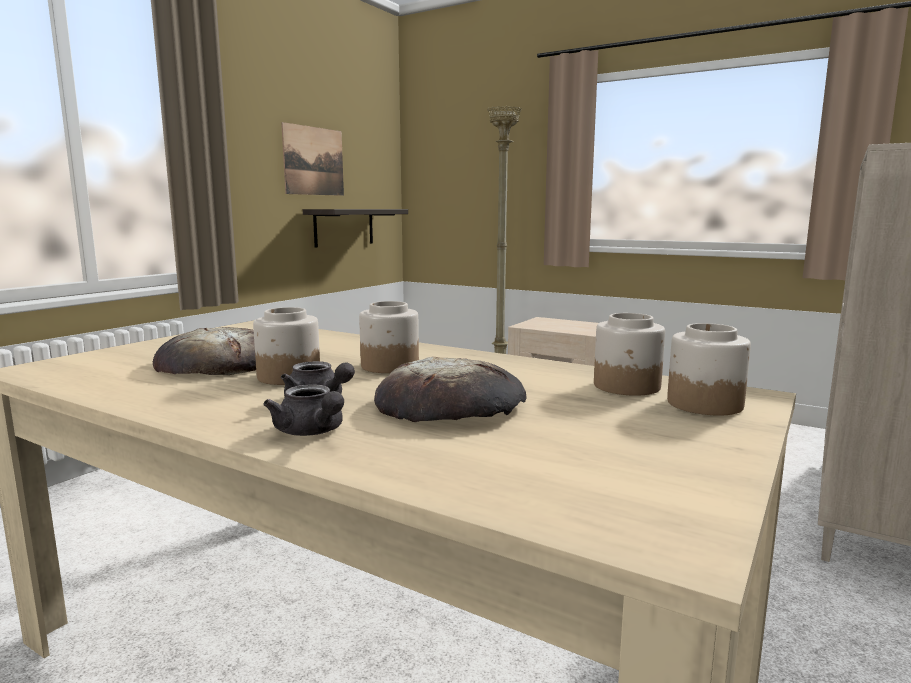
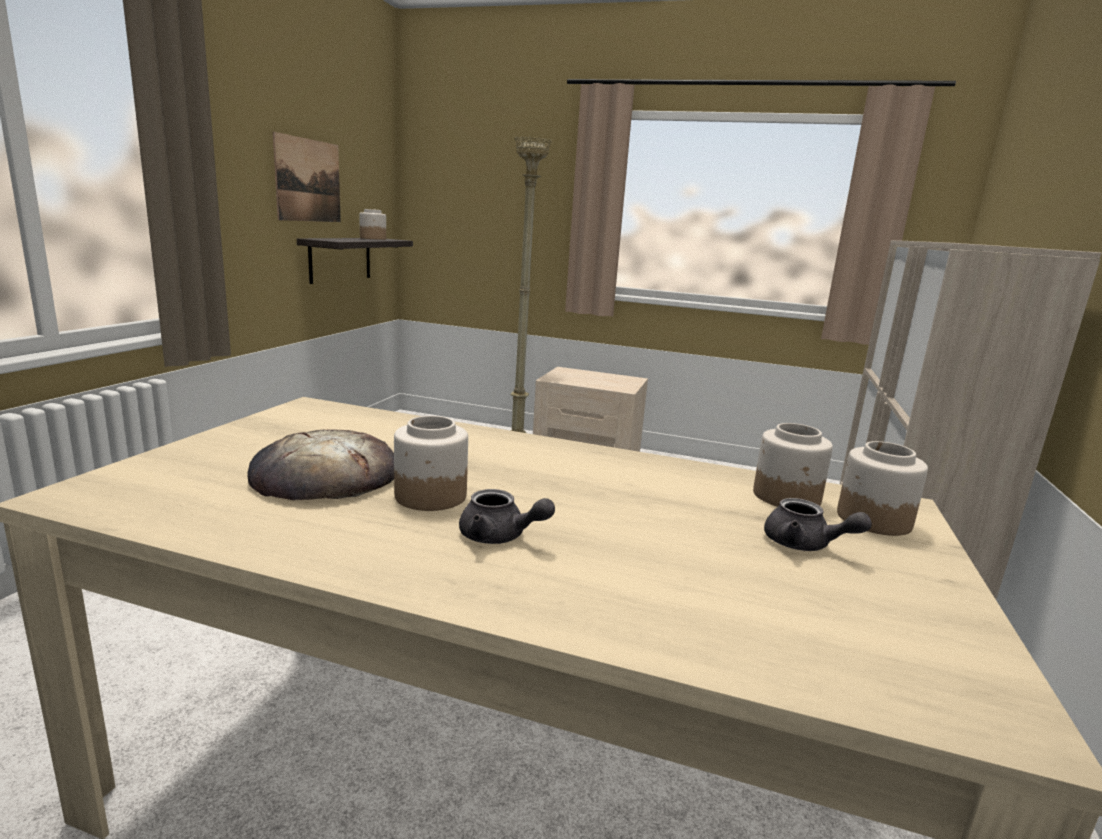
camera: 15 degrees left, 5 degrees up
grey teapot [263,384,344,436] -> grey teapot moved to [764,498,872,551]
jar [359,301,419,373] -> jar moved to [359,209,386,240]
bread [374,357,527,422] -> none

